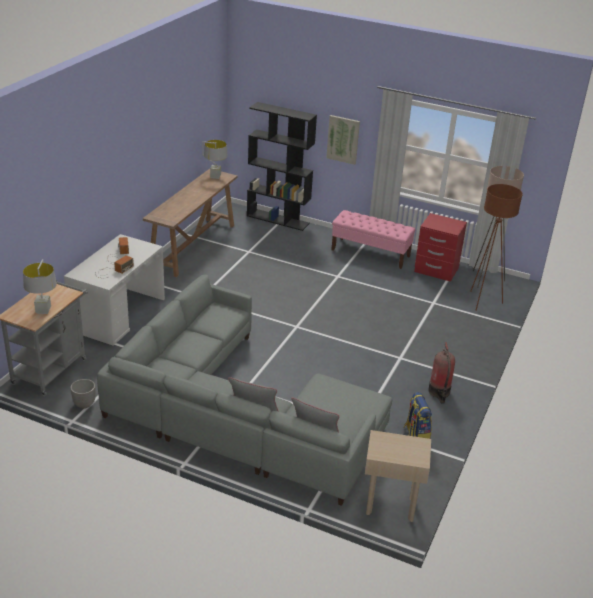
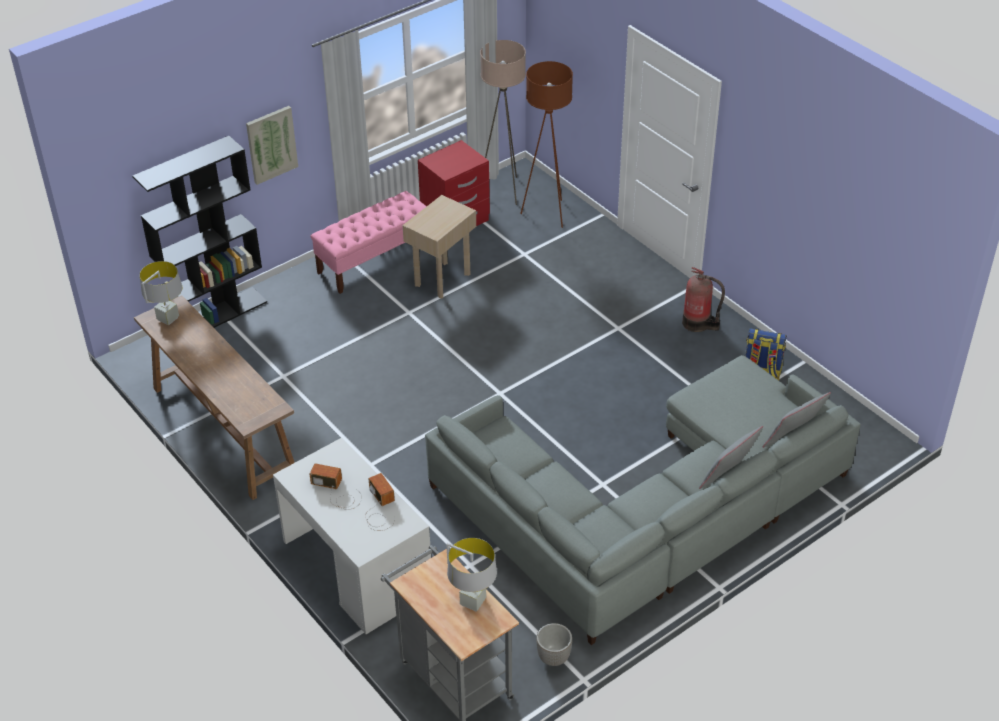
camera: 60 degrees left, 10 degrees up
beige side table [365,430,431,522] -> beige side table moved to [402,195,476,299]

